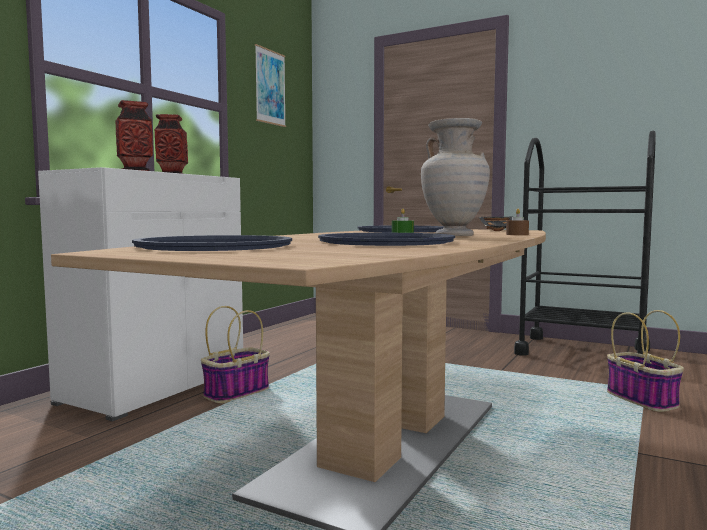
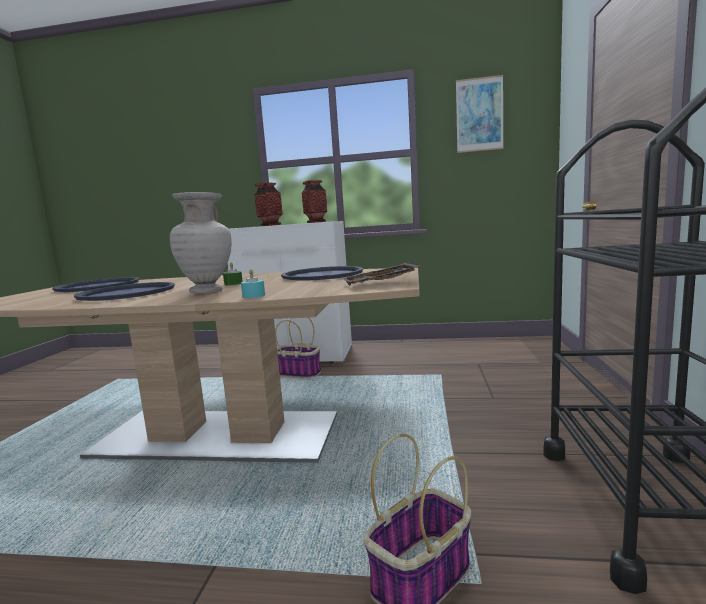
camera: 70 degrees right, 5 degrees up
brown candle [506,209,529,235] -> turquoise candle [241,269,265,298]

